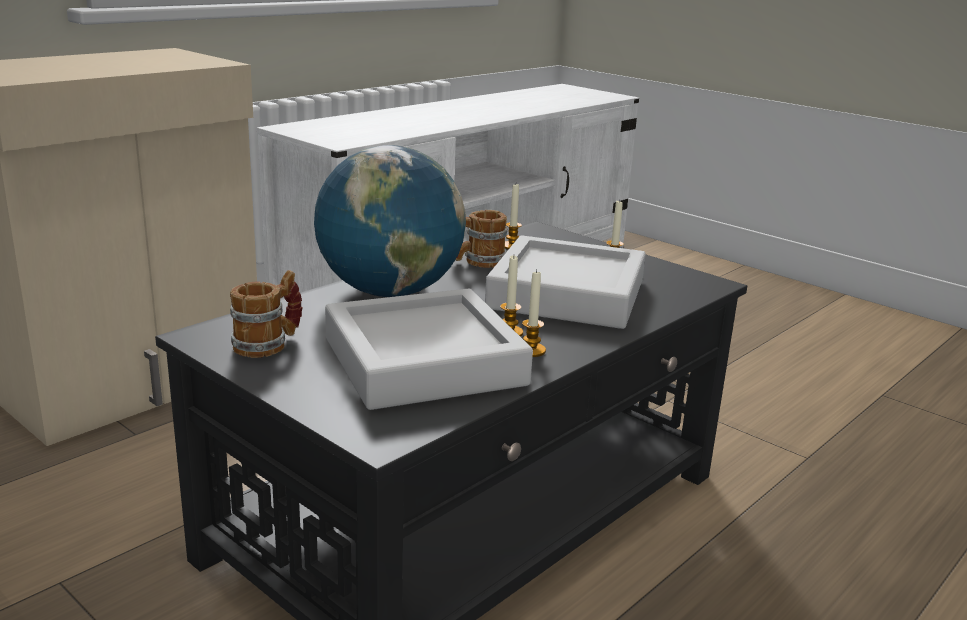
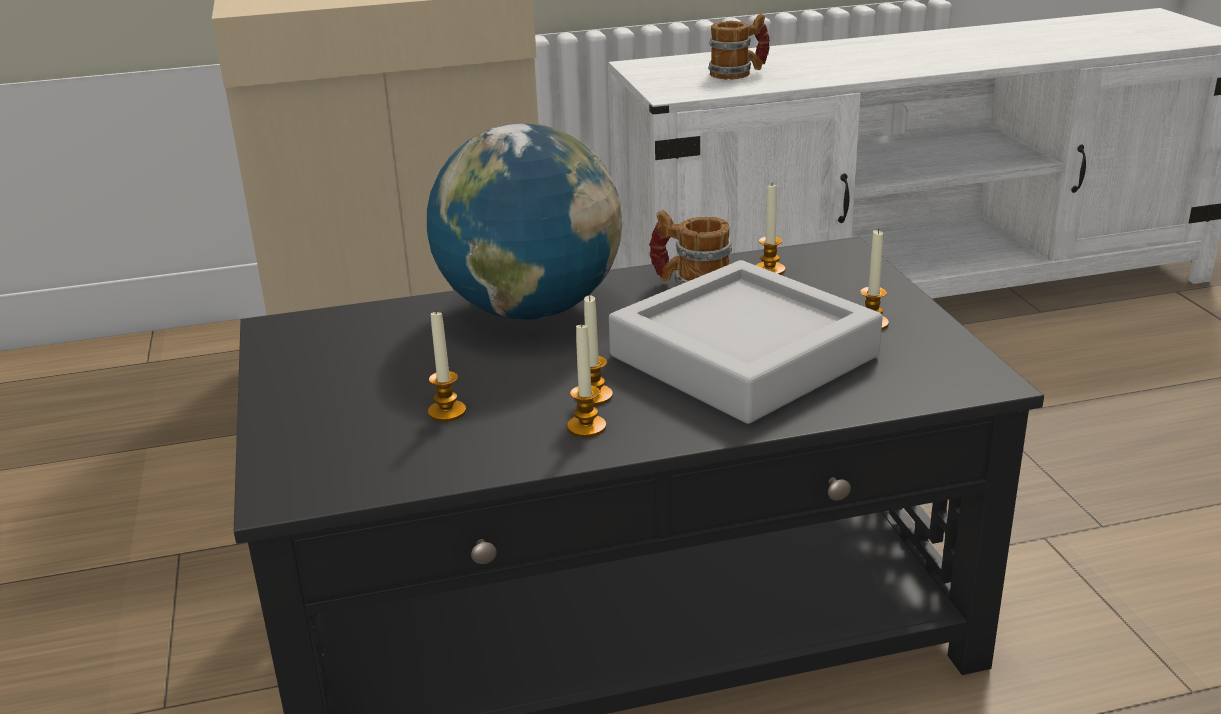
camera: 35 degrees right, 5 degrees up
mug [230,270,303,358] -> mug moved to [708,13,770,80]
grey tray [325,289,533,410] -> candle [428,309,466,422]

